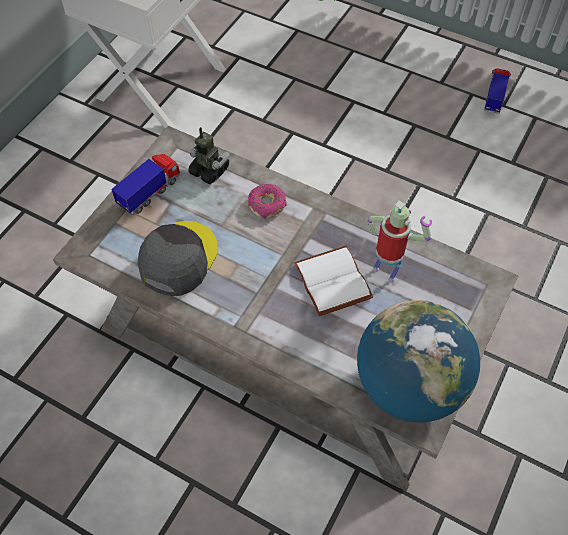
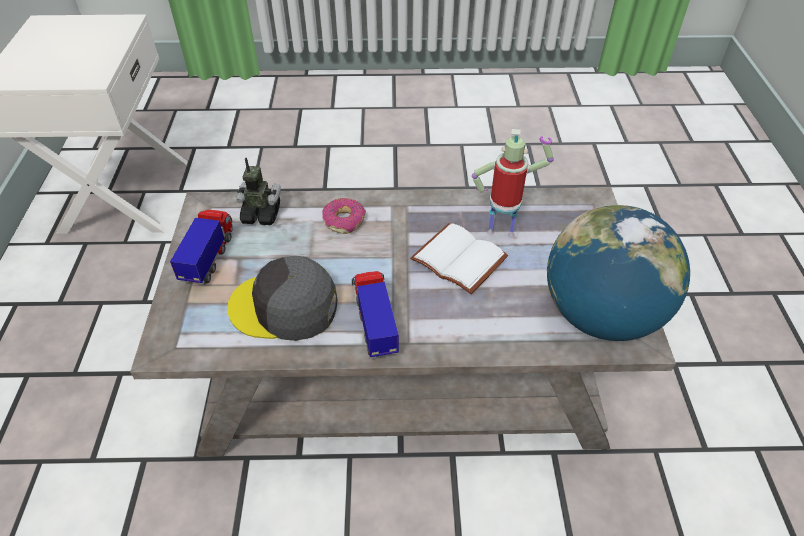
camera: 30 degrees left, 10 degrees down
grey cap [138,221,218,296] -> grey cap turned 75 degrees counterclockwise [227,256,338,341]
toy truck [484,68,511,114] -> toy truck moved to [352,271,399,358]

